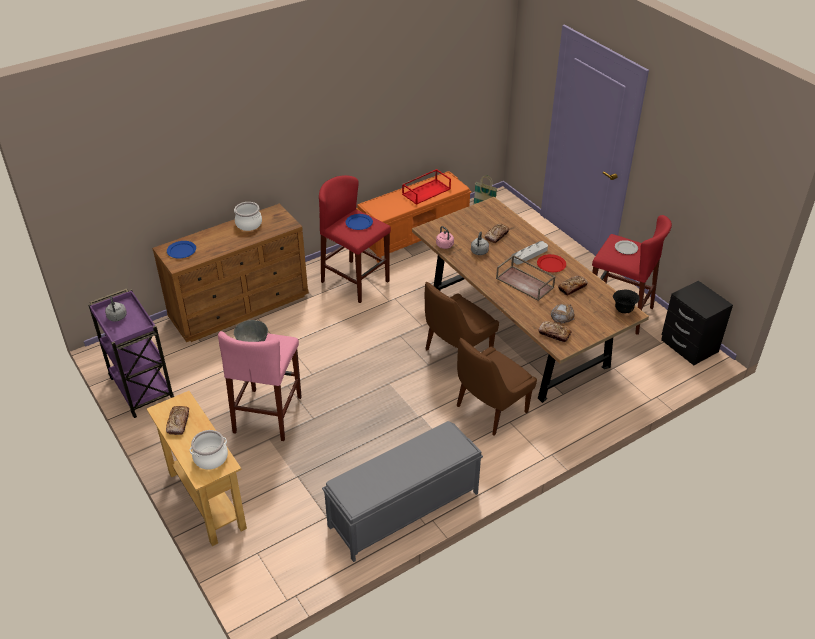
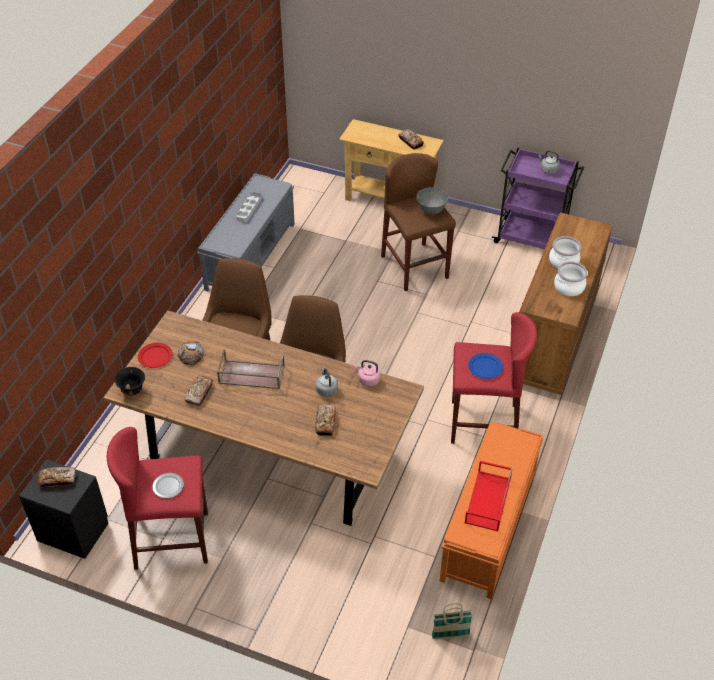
camera: 145 degrees right, 5 degrees up
blue plate [167,241,196,258] -> none
cooking pot [190,430,228,470] -> cooking pot moved to [549,236,581,268]
pink stool [218,331,302,441] -> brown stool [381,153,456,291]
grey tray [511,241,548,265] -> grey tray moved to [236,192,262,223]
red plate [537,254,566,272] -> red plate moved to [138,343,173,368]
bread [538,321,572,342] -> bread moved to [38,467,76,487]

